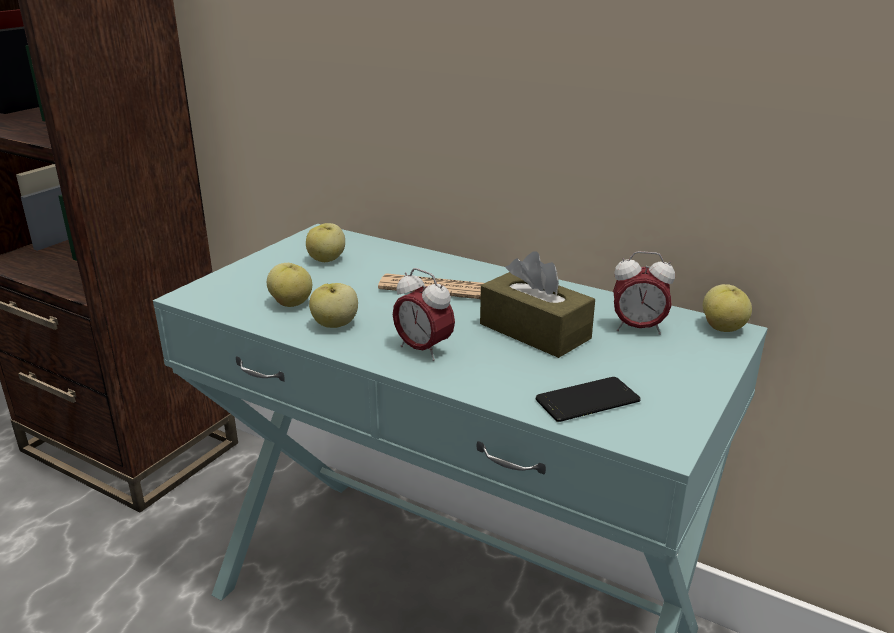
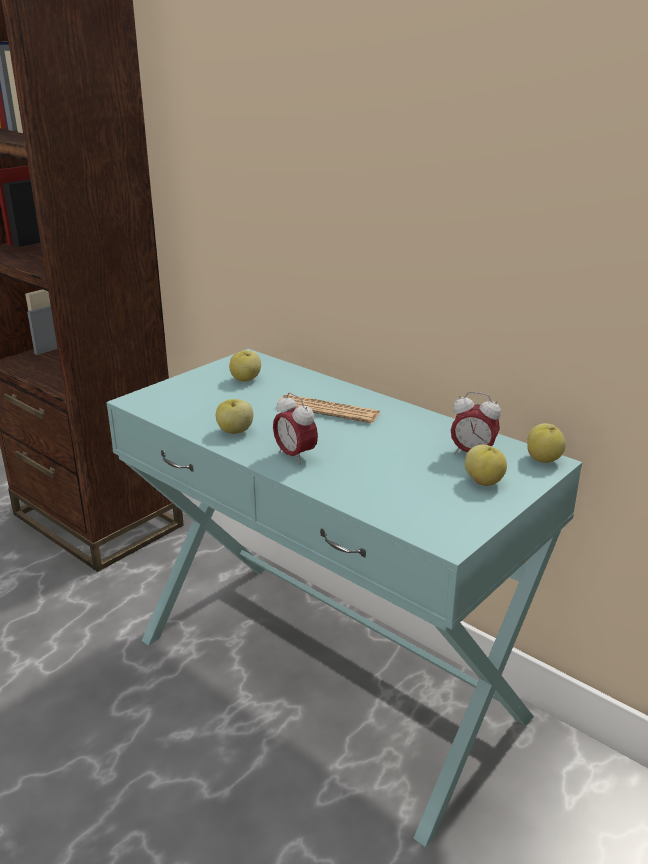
camera: 10 degrees right, 0 degrees up
apple [267,263,312,307] -> apple moved to [465,445,507,486]
brown tissue box [480,252,595,358] -> none
phone [536,377,641,422] -> none

